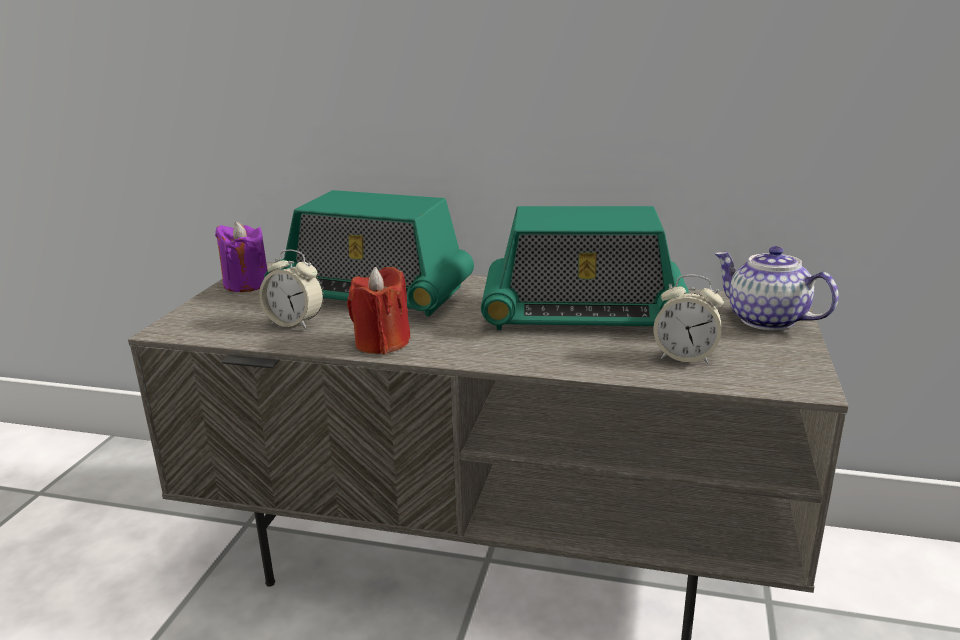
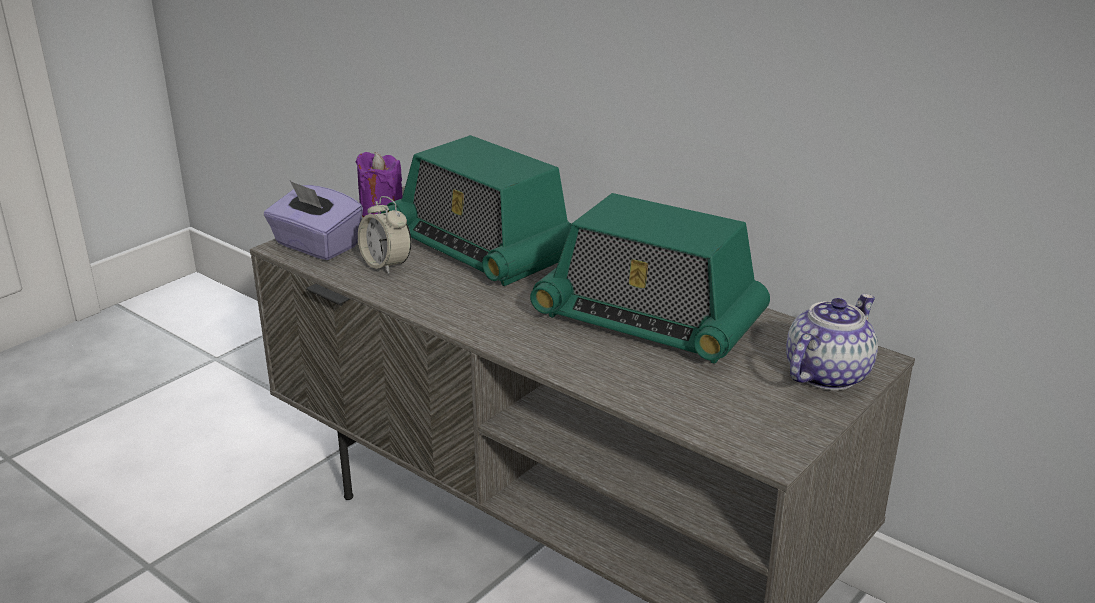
camera: 25 degrees right, 5 degrees up
red candle [347,267,410,354] -> none
alarm clock [654,274,724,364] -> none
teapot [714,246,839,331] -> teapot turned 60 degrees clockwise [786,294,878,391]
none -> purple tissue box [264,181,363,260]

